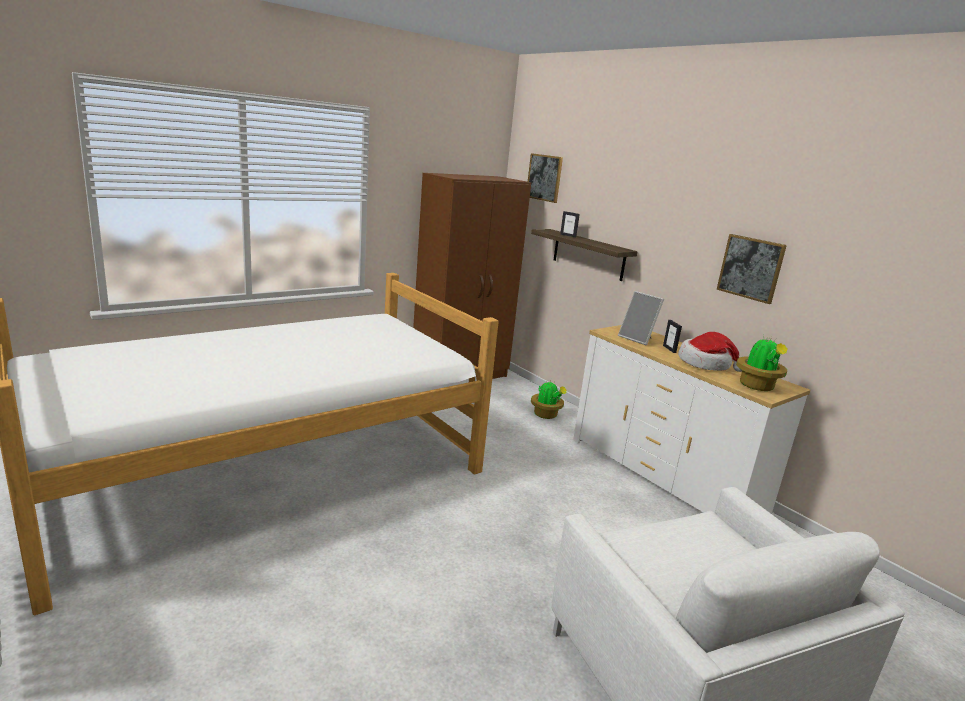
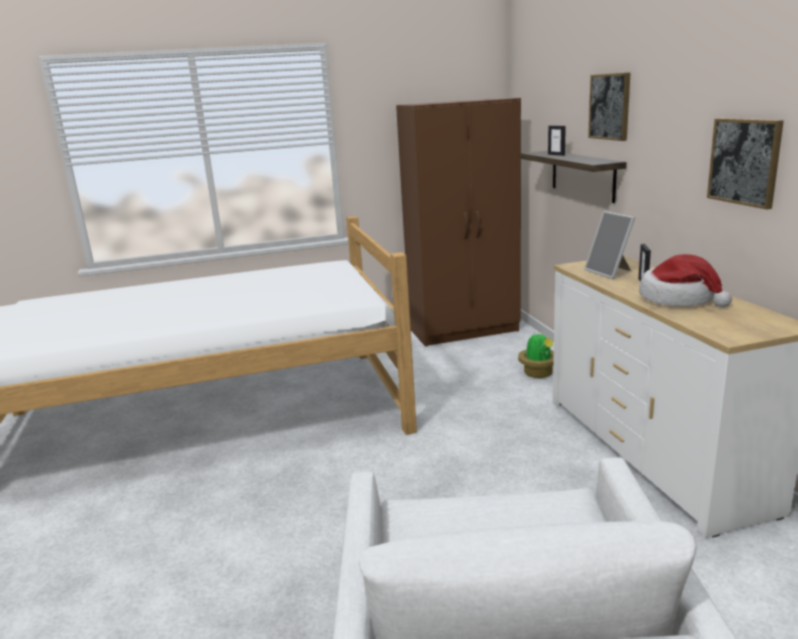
camera: 25 degrees right, 0 degrees up
picture [528,153,563,203] -> picture moved to [588,72,631,141]
potted plant [736,334,788,391] -> none

